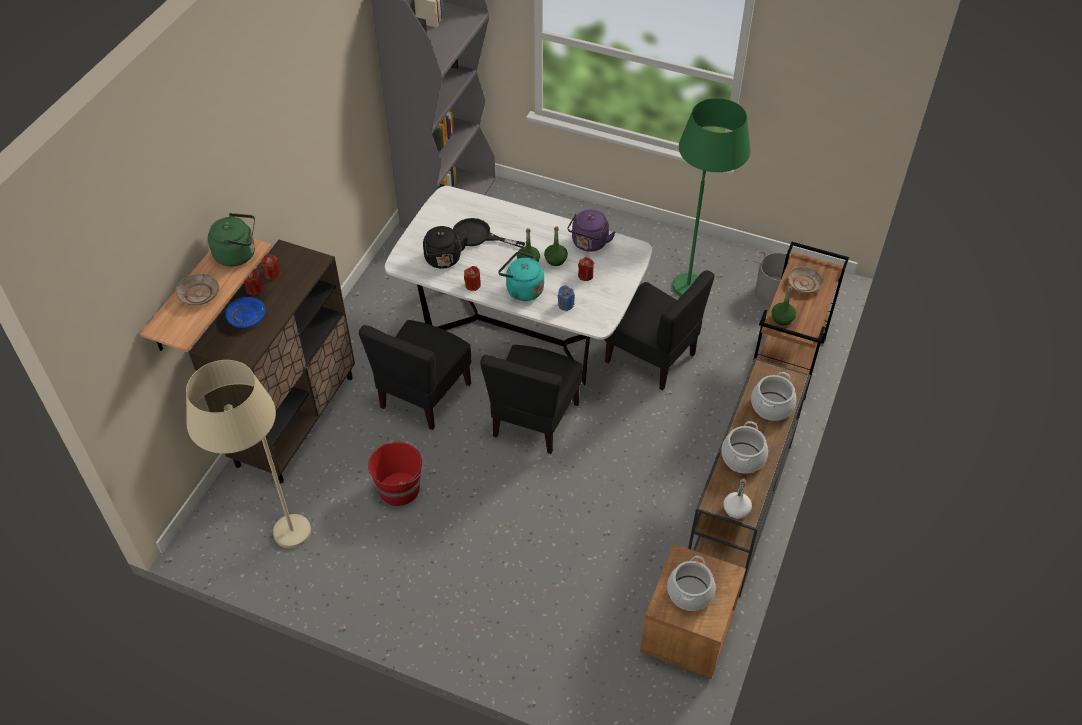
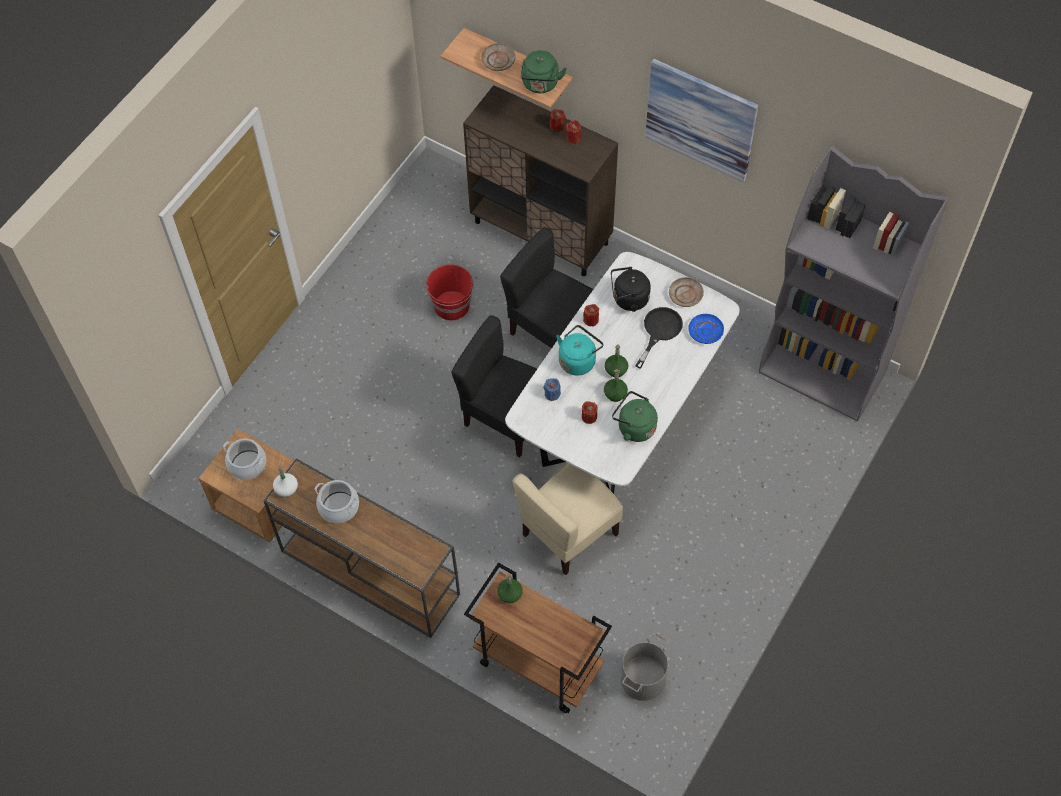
camera: 100 degrees right, 10 degrees up
beige floor lamp [186,360,311,548] -> none
blue plate [225,297,265,328] -> blue plate moved to [688,314,724,344]
purple kettle [567,210,616,252] -> green kettle [612,391,658,442]
black chair [605,270,715,391] -> beige chair [512,463,623,575]
green floor lamp [673,98,751,296] -> none
cooking pot [751,372,796,421] -> none
beige plate [787,267,823,294] -> beige plate moved to [669,277,704,307]
none -> picture [645,59,759,183]

